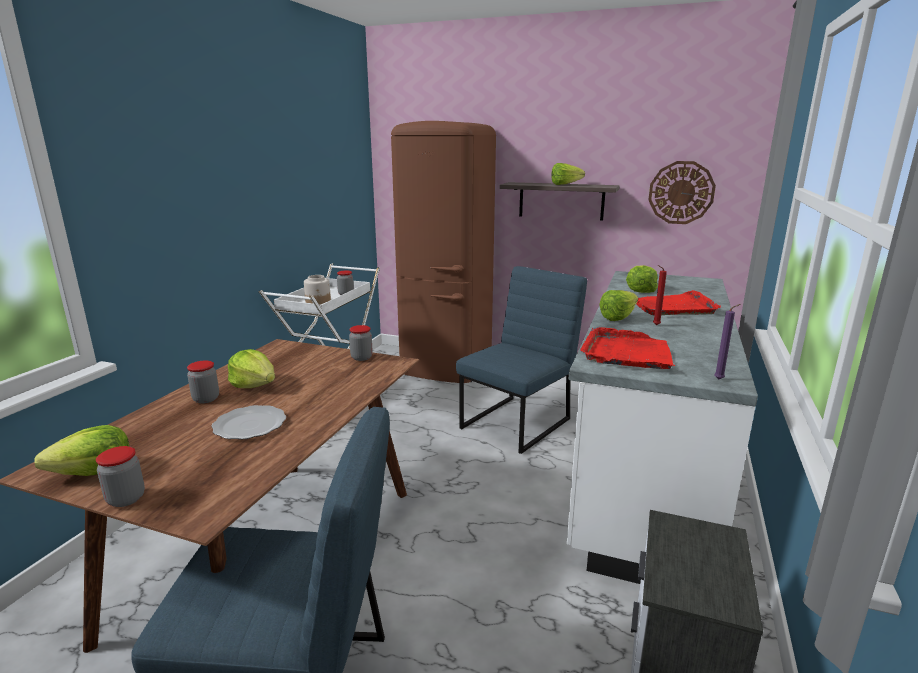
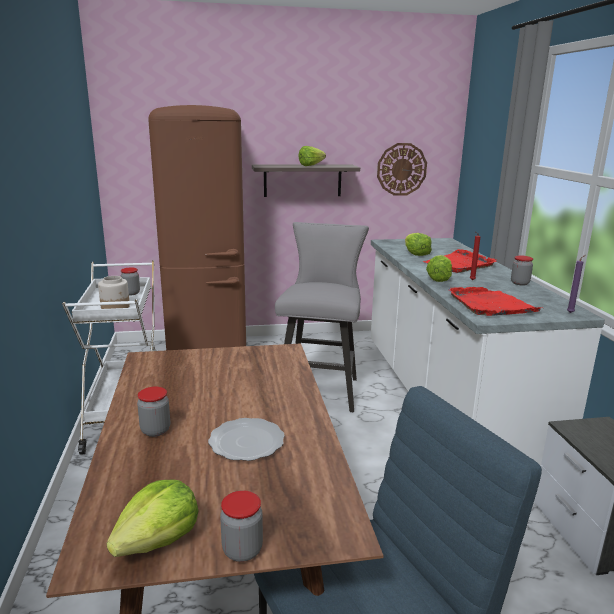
camera: 30 degrees left, 0 degrees up
lettuce [228,349,275,388] -> none
jar [349,325,373,361] -> jar moved to [511,255,533,286]
blue chair [456,266,587,454] -> grey stool [275,222,369,412]

